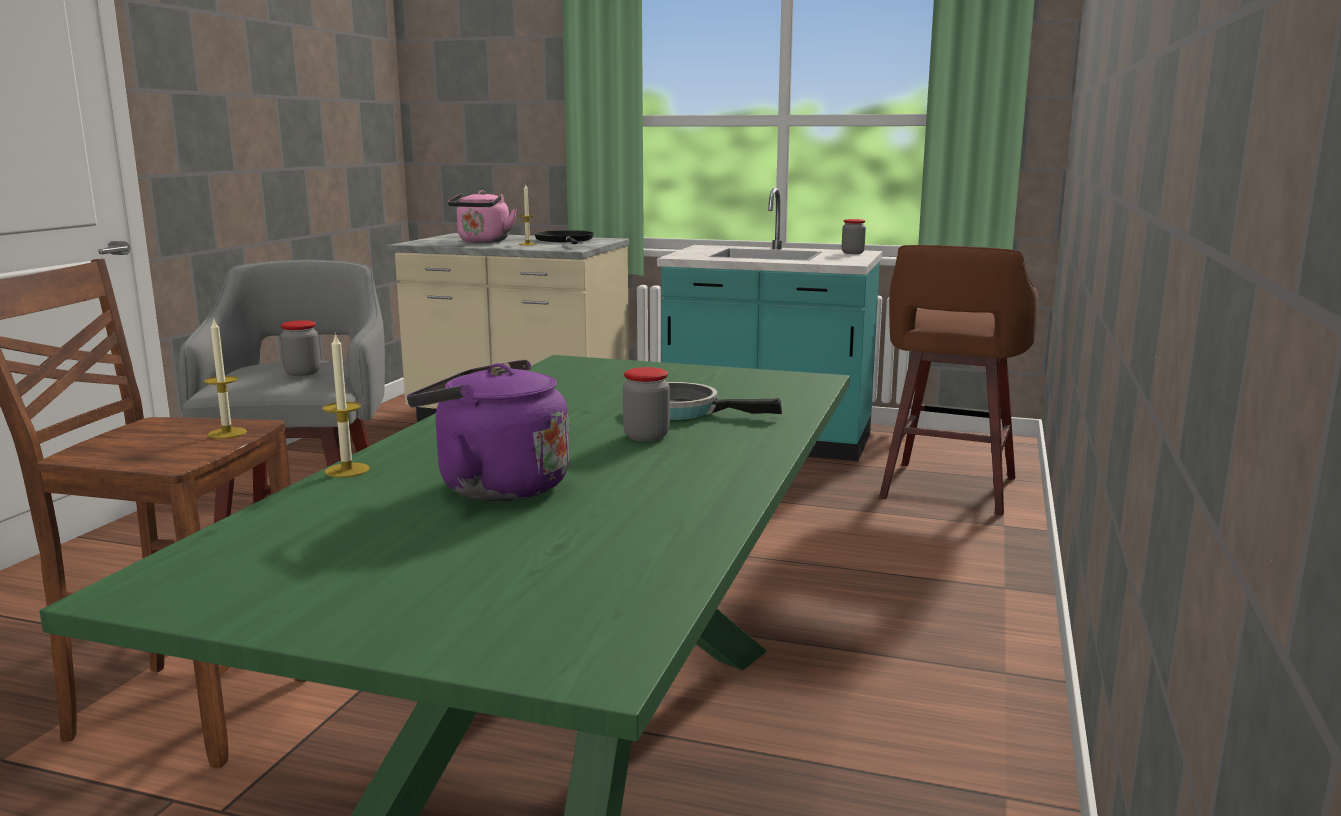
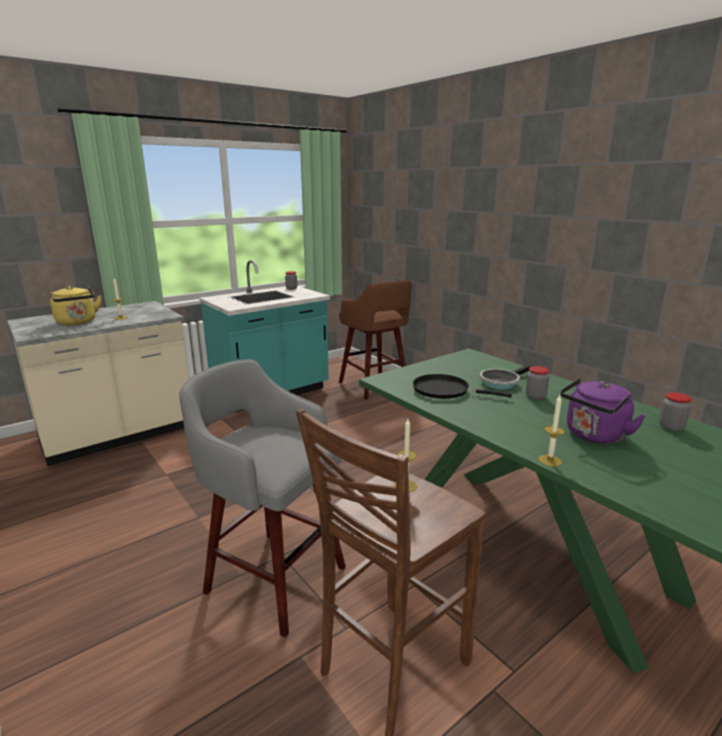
camera: 55 degrees left, 5 degrees up
jar [280,321,321,376] -> jar moved to [659,392,692,431]
pink kettle [448,190,517,243] -> yellow kettle [50,286,101,325]
black frying pan [534,230,594,244] -> black frying pan moved to [413,374,512,399]

